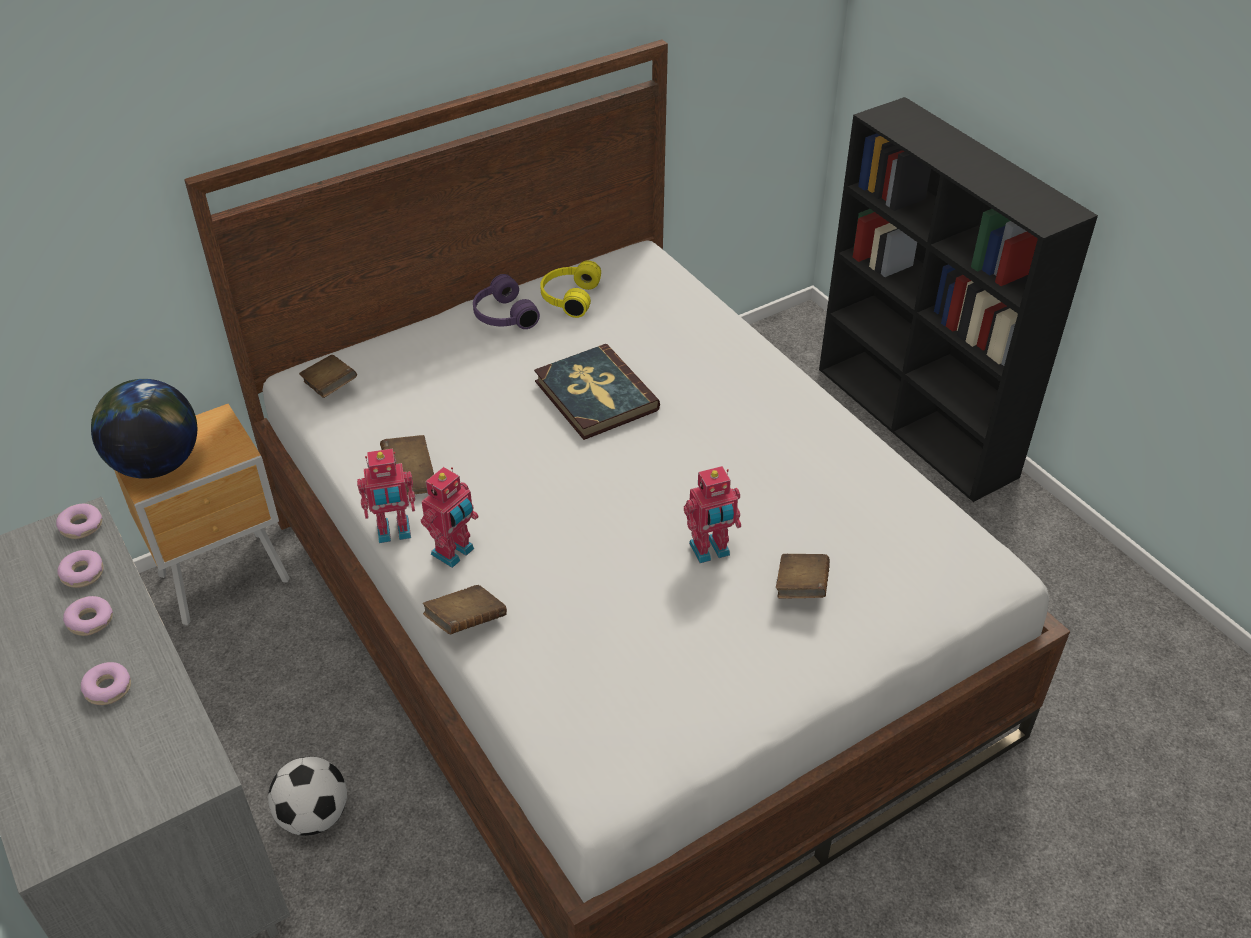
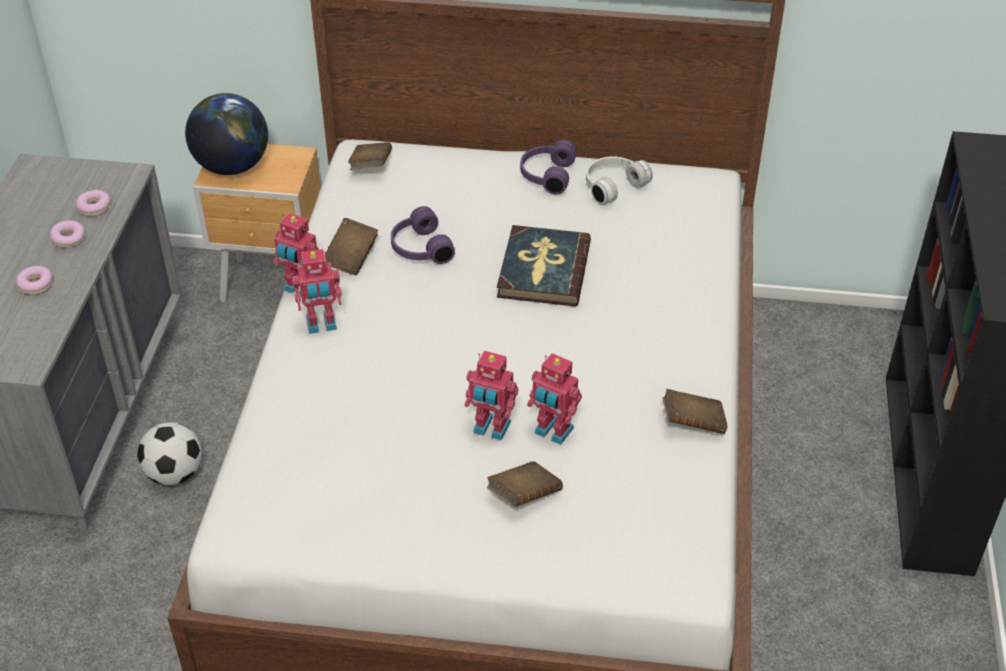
camera: 40 degrees right, 0 degrees up
donut [56,504,102,539] -> none
brown book [423,585,507,635] -> brown book moved to [663,389,728,434]
yellow headphones [540,260,601,318] -> white headphones [586,156,653,205]
none -> purple headphones [391,206,455,264]
none -> toy robot [527,353,582,445]

